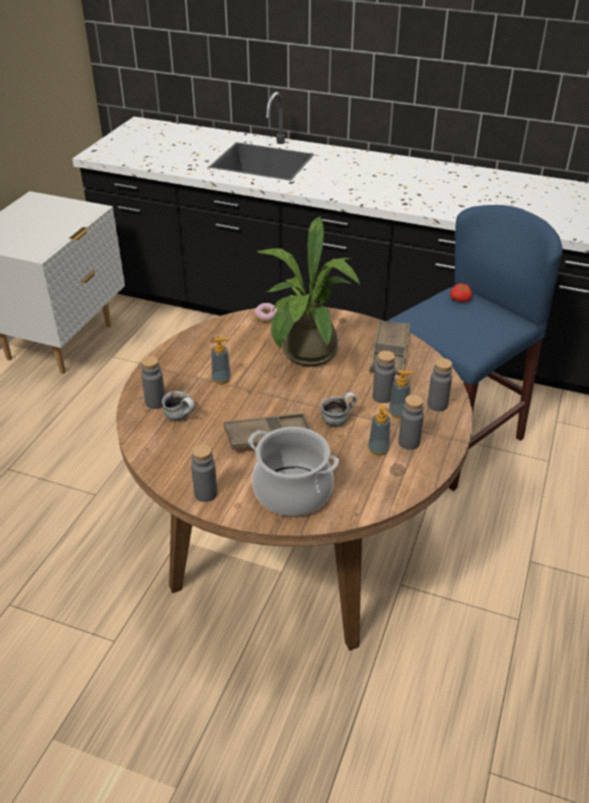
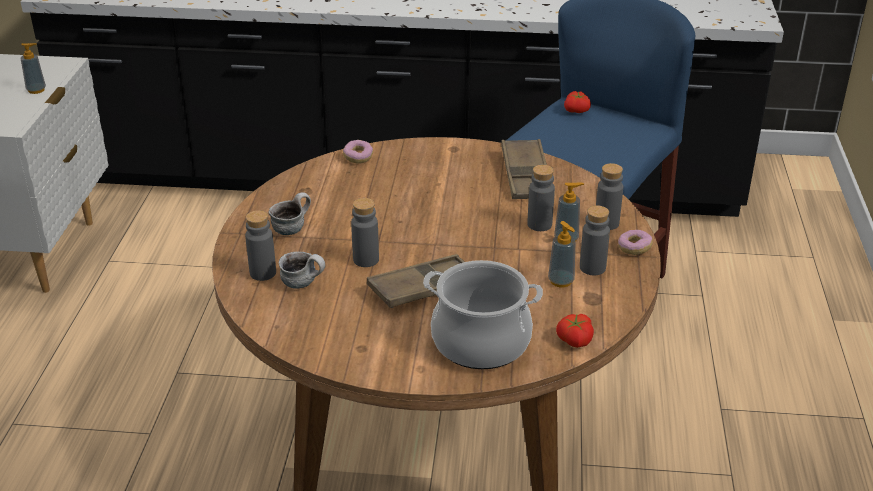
camera: 15 degrees left, 5 degrees down
grey bottle [191,444,217,502] -> grey bottle moved to [351,198,379,267]
soap dispenser [211,337,231,384] -> soap dispenser moved to [21,43,46,94]
potted plant [257,216,360,366] -> none
mug [320,392,357,426] -> mug moved to [269,192,311,235]
none -> tomato [556,314,594,348]
none -> donut [618,230,653,255]

